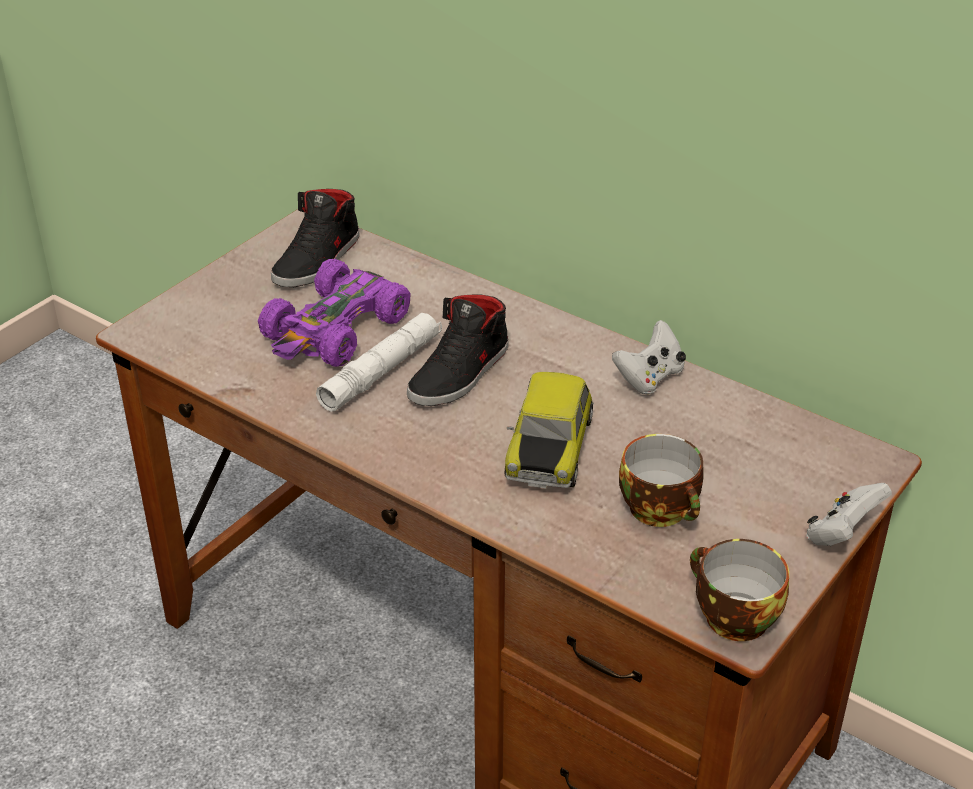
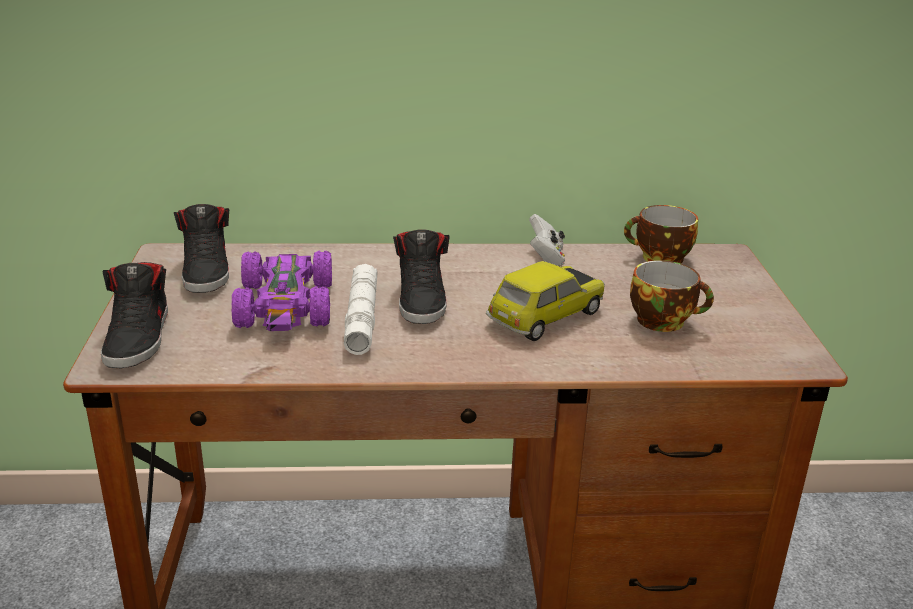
camera: 40 degrees left, 10 degrees down
toy car [505,372,594,488] -> toy car turned 105 degrees counterclockwise [486,261,605,341]
cup [690,539,789,641] -> cup moved to [624,205,698,263]
white game controller [806,483,892,546] -> none
none -> black shoe [101,262,168,368]

